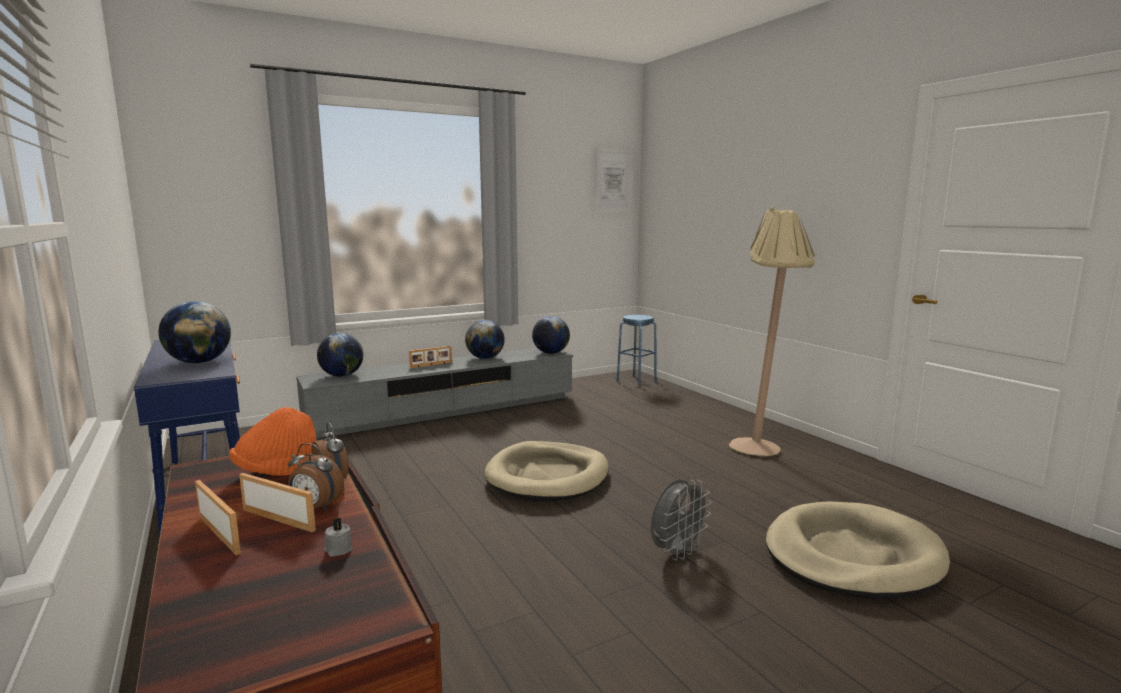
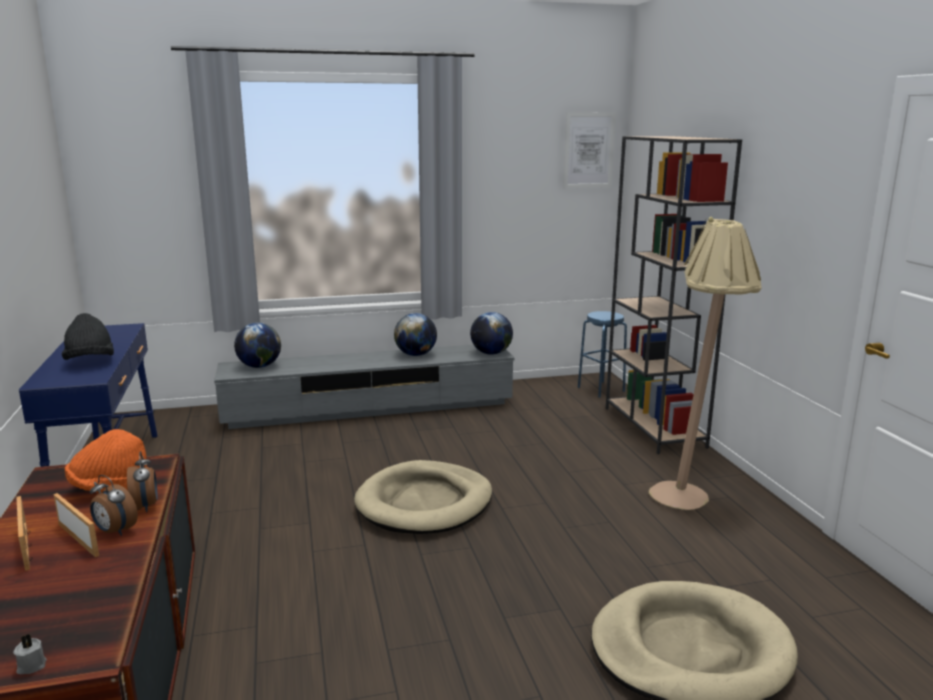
camera: 15 degrees right, 5 degrees up
globe [159,301,231,363] -> black hat [62,313,114,360]
grey candle [324,518,353,556] -> grey candle moved to [13,634,47,674]
picture frame [409,346,452,368] -> none
grey fan [651,479,712,560] -> none
none -> bookcase [606,136,742,454]

